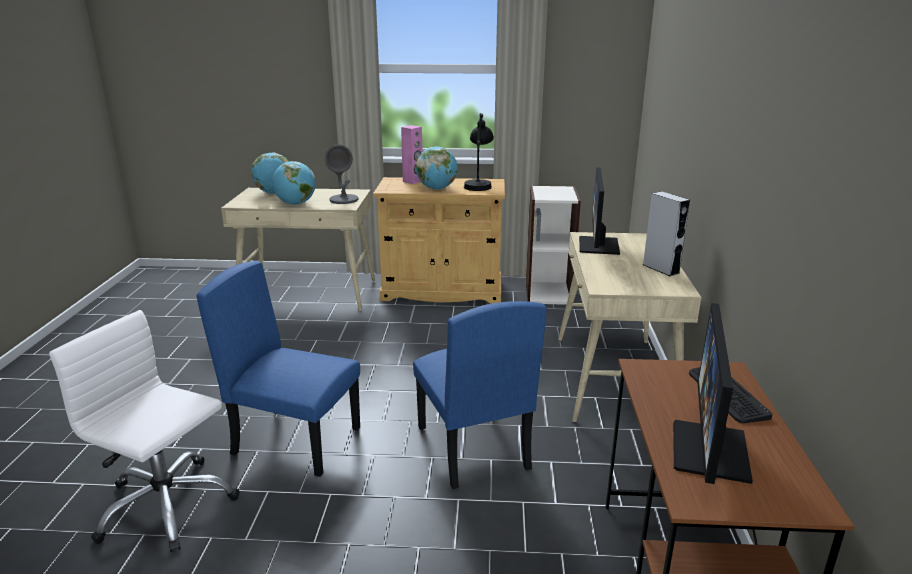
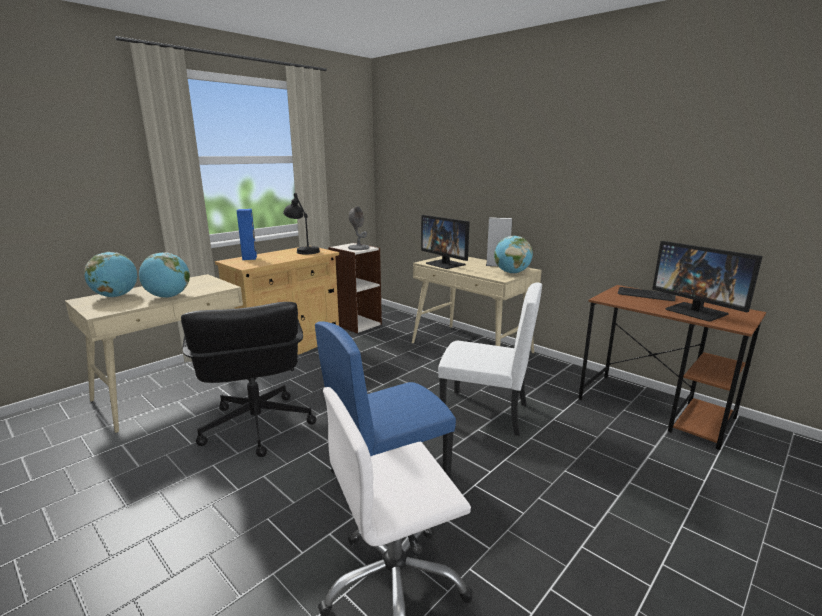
camera: 50 degrees left, 5 degrees down
grey table lamp [325,145,359,204] -> grey table lamp moved to [348,206,370,250]
pink speaker [401,125,422,184] -> blue speaker [237,209,257,260]
blue chair [413,301,547,489] -> white chair [438,282,542,436]
globe [416,146,458,190] -> globe moved to [494,236,533,274]
none -> black office chair [181,302,316,457]

